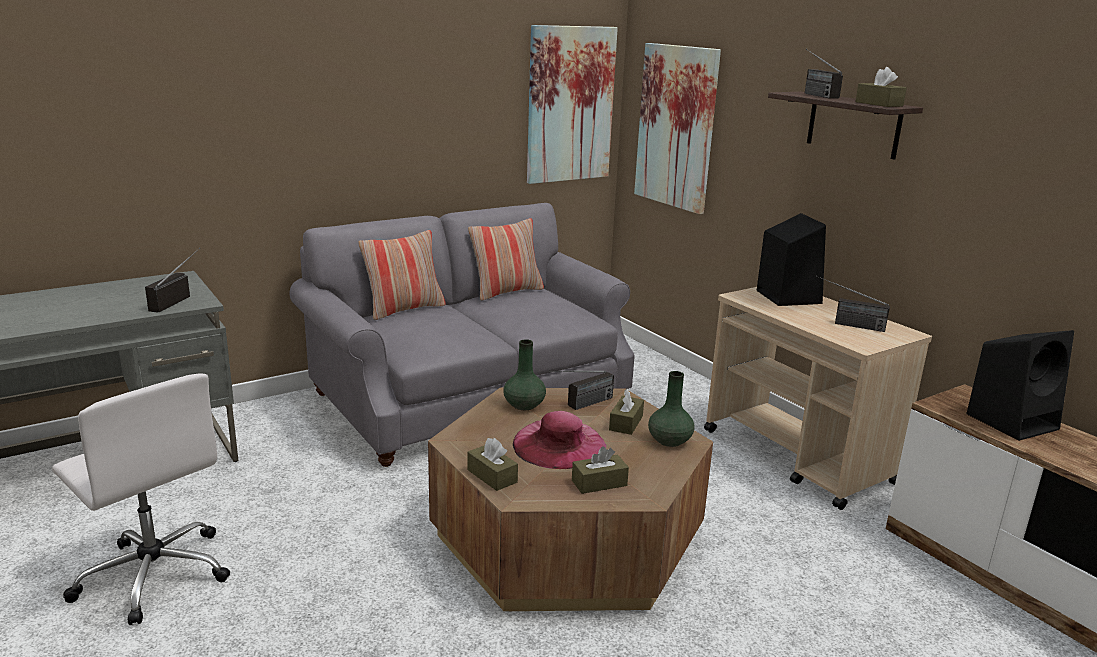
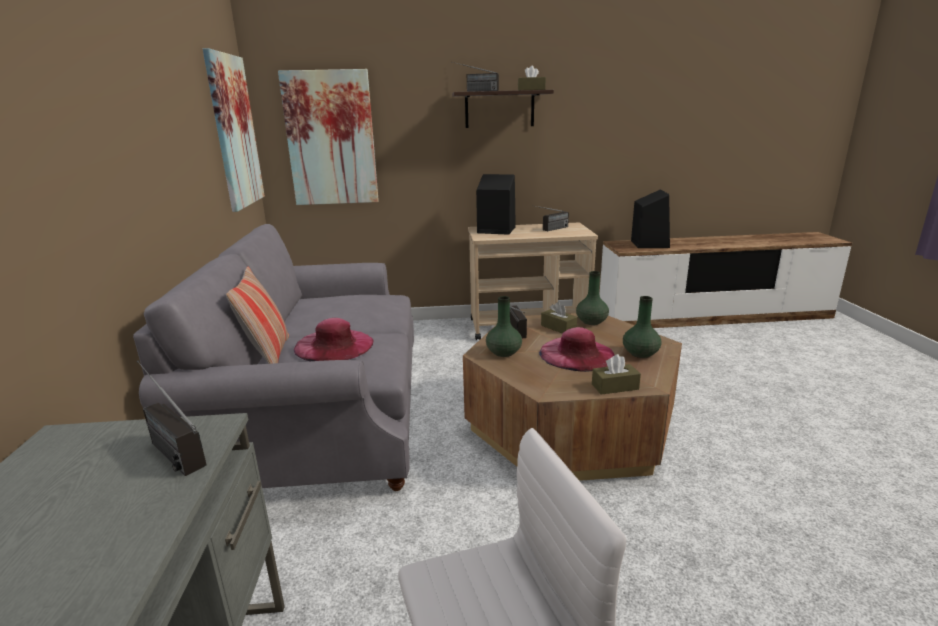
camera: 60 degrees left, 0 degrees up
pillow [468,218,544,301] -> none
brown tissue box [572,446,629,494] -> green vase [623,296,661,358]
none -> pink hat [294,318,374,361]

